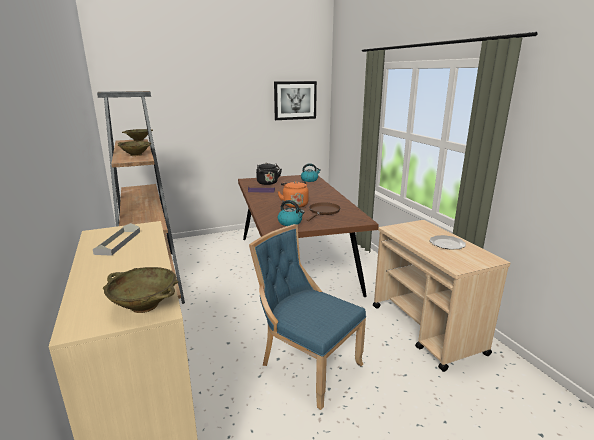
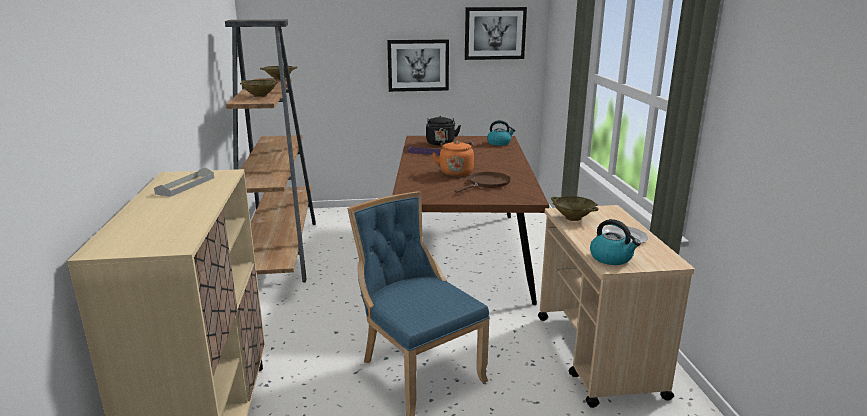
camera: 15 degrees right, 0 degrees up
beige bowl [103,267,179,313] -> beige bowl moved to [551,196,599,221]
kettle [277,200,305,226] -> kettle moved to [590,219,641,265]
none -> picture [387,39,449,92]

